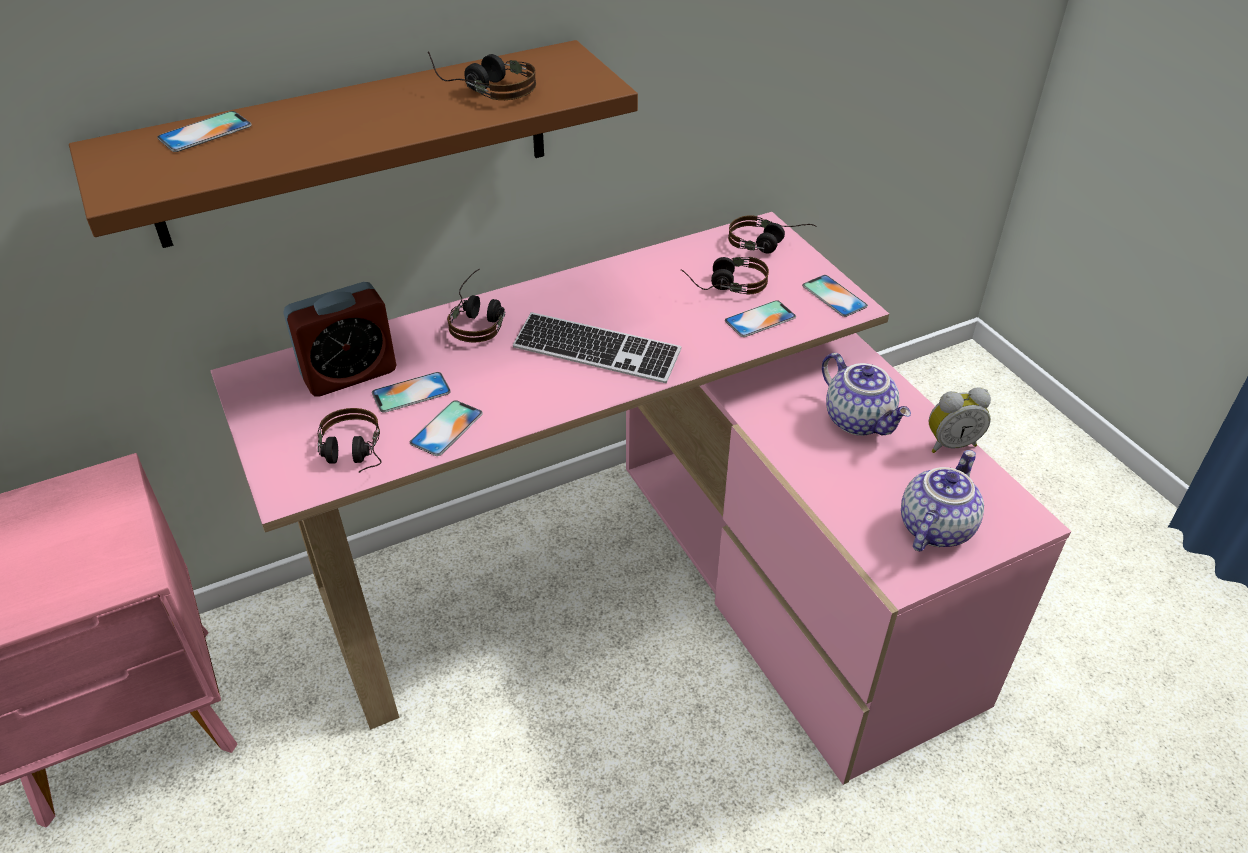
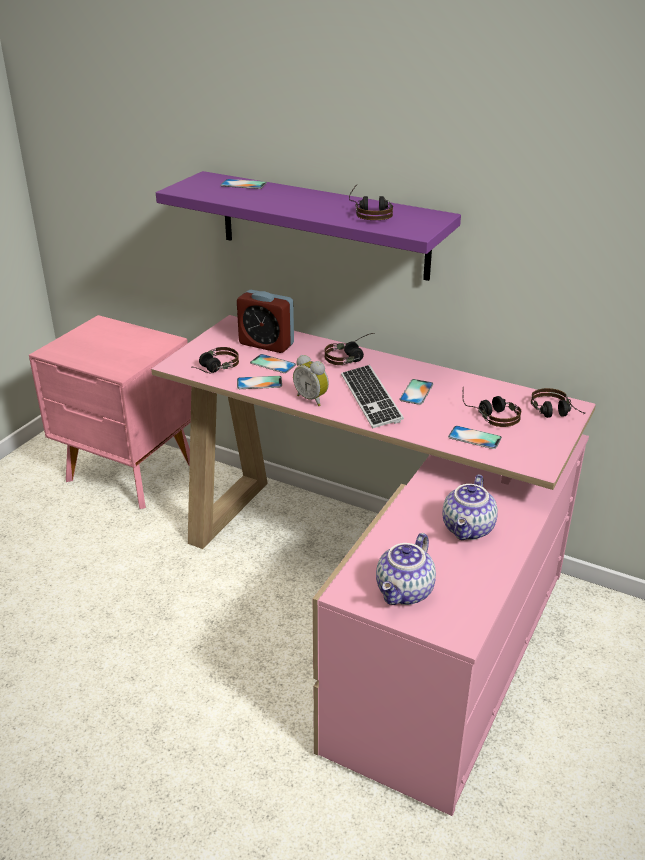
camera: 55 degrees right, 10 degrees down
brown shelf [69,40,638,248] -> purple shelf [156,171,461,281]
phone [802,275,868,317] -> phone moved to [399,379,434,405]
teapot [901,450,984,552] -> teapot turned 120 degrees clockwise [376,533,436,605]
alarm clock [928,387,991,453] -> alarm clock moved to [293,355,329,406]

